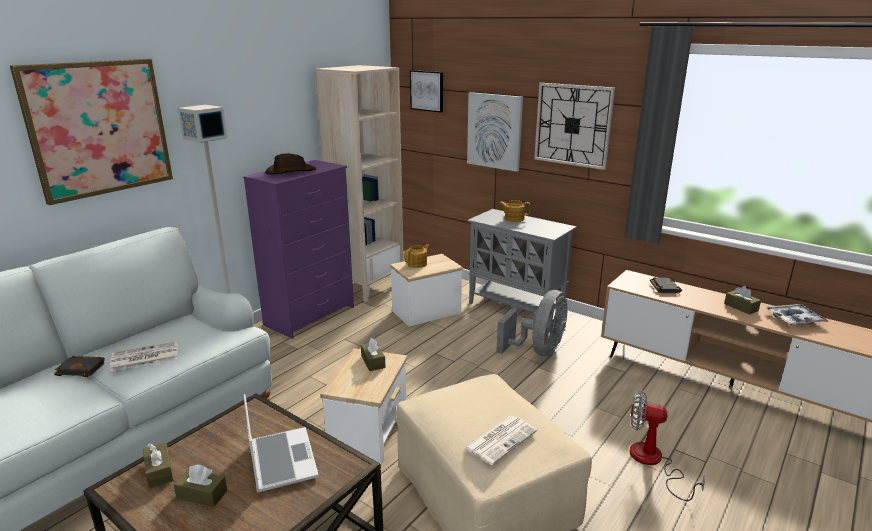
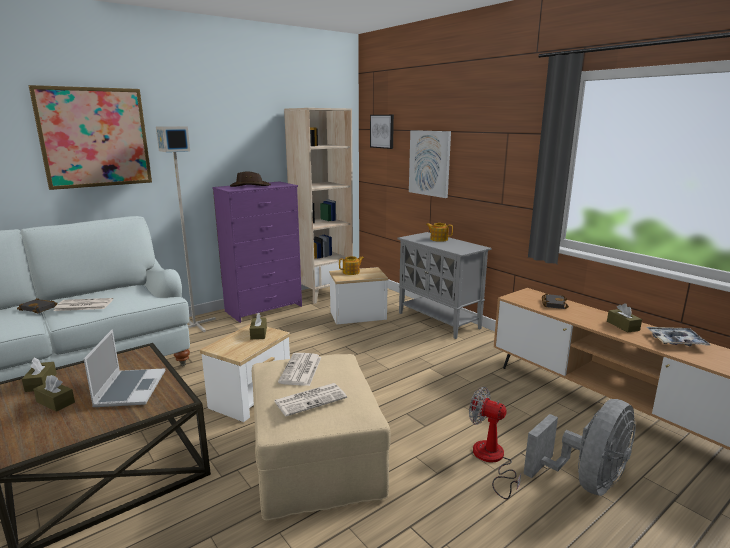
camera: 15 degrees right, 5 degrees down
grey fan [496,290,568,356] -> grey fan moved to [524,399,636,496]
wall clock [534,83,615,170] -> none
none -> newspaper [278,353,321,386]

